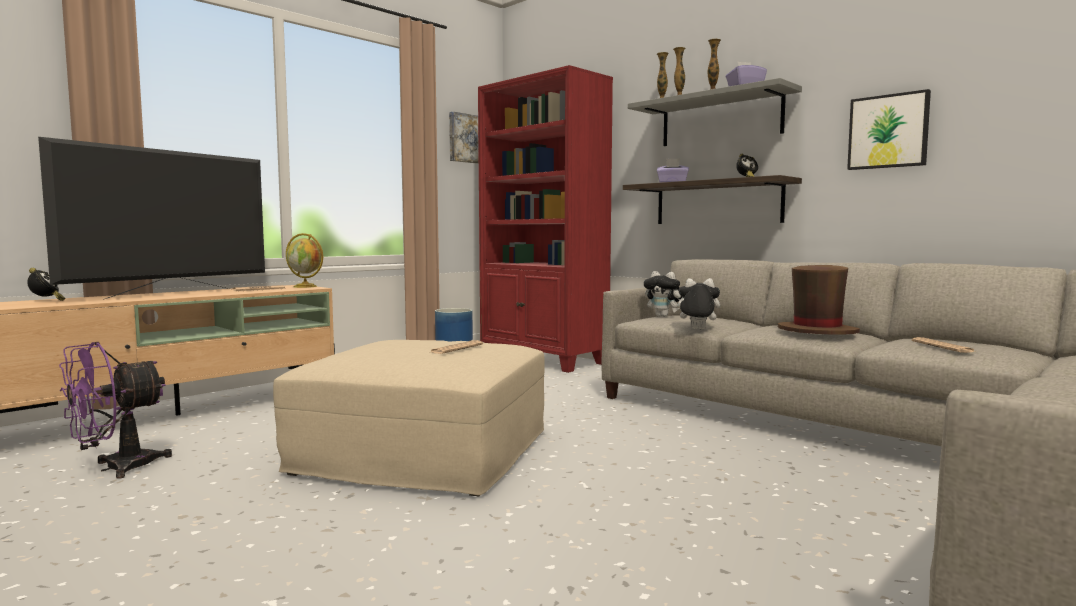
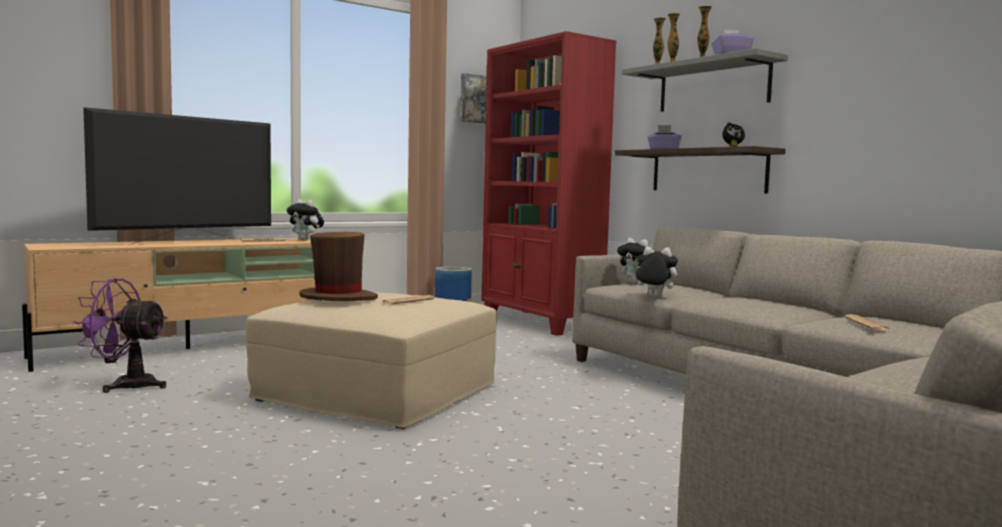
camera: 10 degrees right, 0 degrees up
alarm clock [27,268,65,301] -> none
purple fan [59,342,172,479] -> purple fan turned 45 degrees clockwise [73,278,168,393]
globe [286,233,323,288] -> plush toy [287,199,324,241]
brown hat [778,265,860,335] -> brown hat moved to [299,232,378,301]
picture [847,89,931,170] -> none

